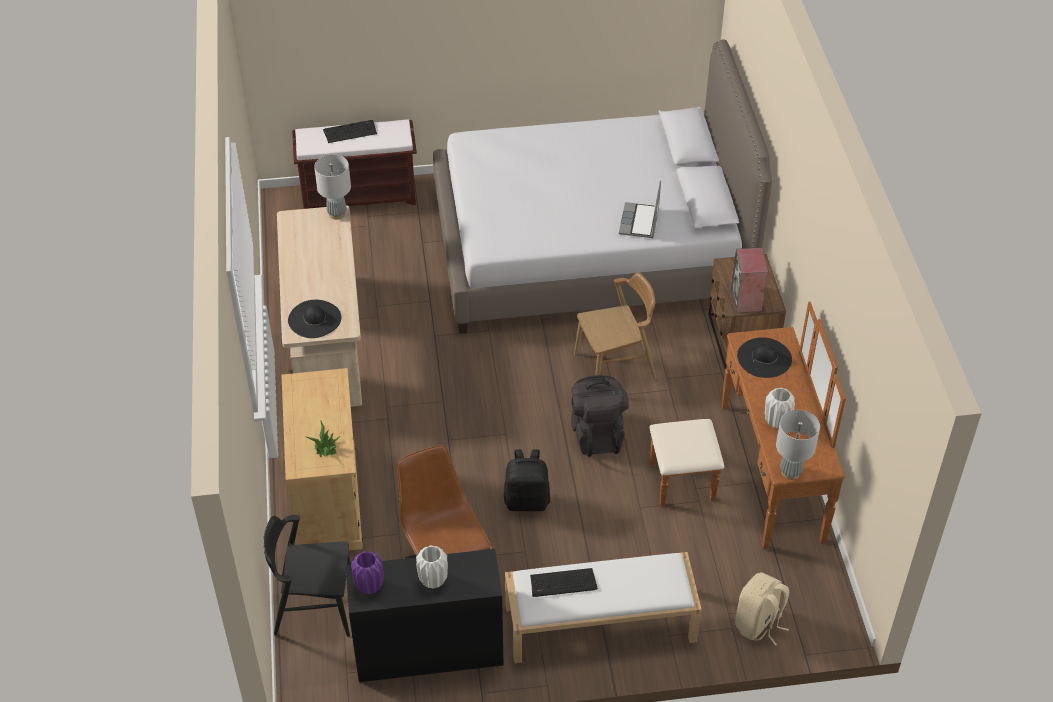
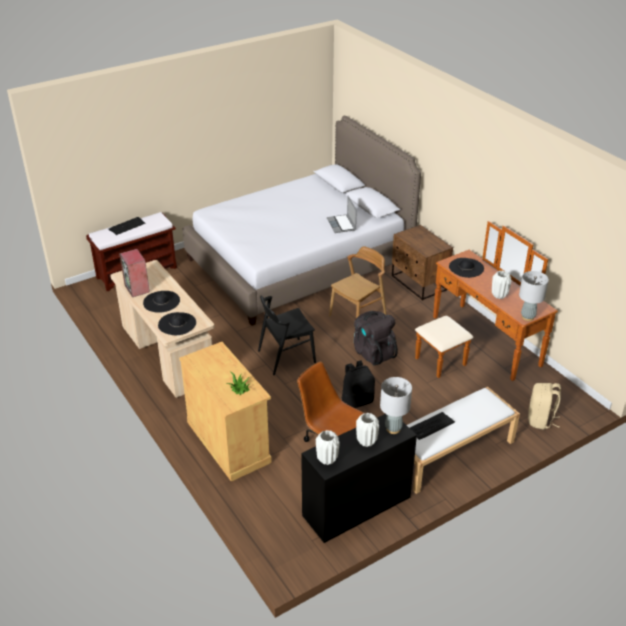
camera: 25 degrees left, 10 degrees down
black chair [263,515,351,637] -> black chair moved to [258,296,316,375]
grey table lamp [314,155,351,220] -> grey table lamp moved to [380,377,412,434]
purple vase [351,551,383,594] -> white vase [316,430,339,465]
speaker [731,248,768,313] -> speaker moved to [119,249,150,297]
none -> black hat [143,291,180,313]

